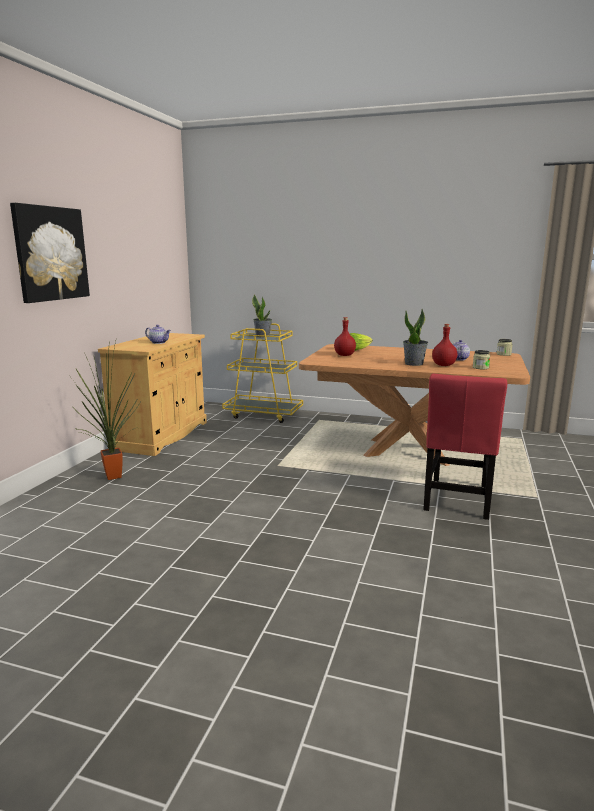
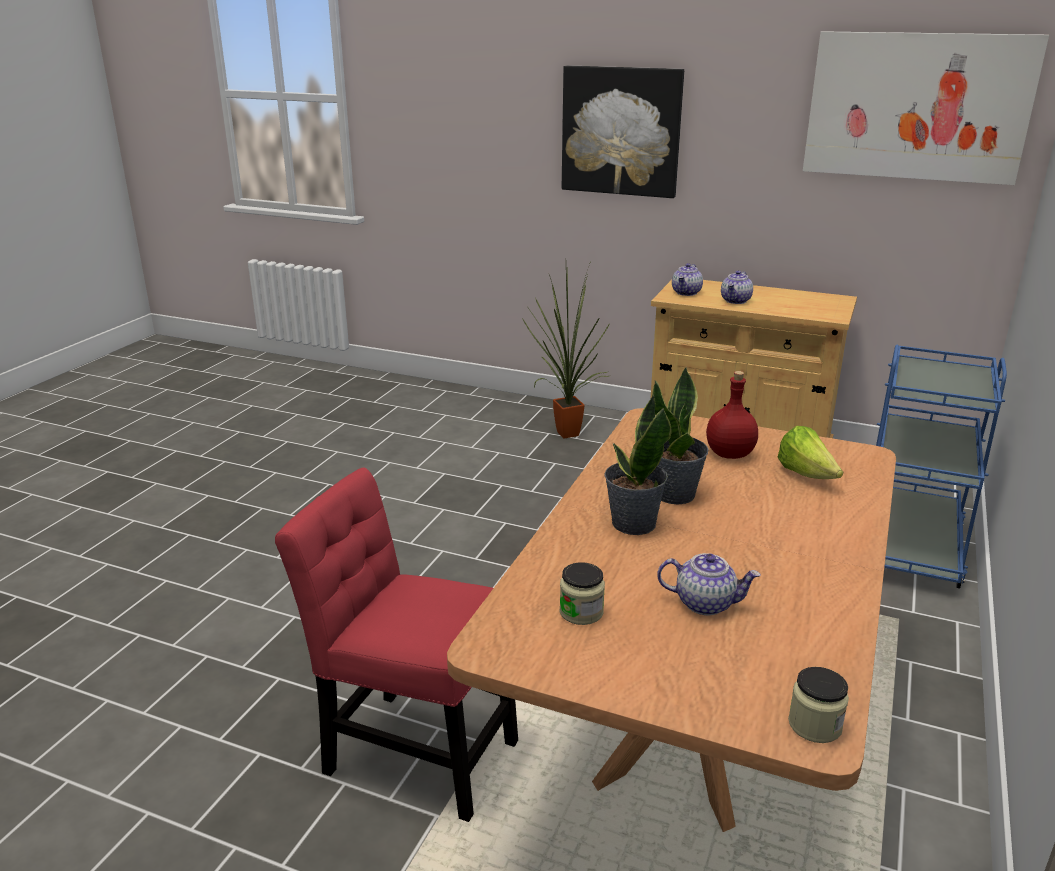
camera: 95 degrees right, 10 degrees up
yellow cart [222,323,303,423] -> blue cart [876,344,1007,589]
potted plant [252,295,272,338] -> potted plant moved to [652,367,709,505]
red bottle [432,324,457,366] -> none
none -> teapot [672,263,703,296]
none -> picture [803,31,1049,185]

